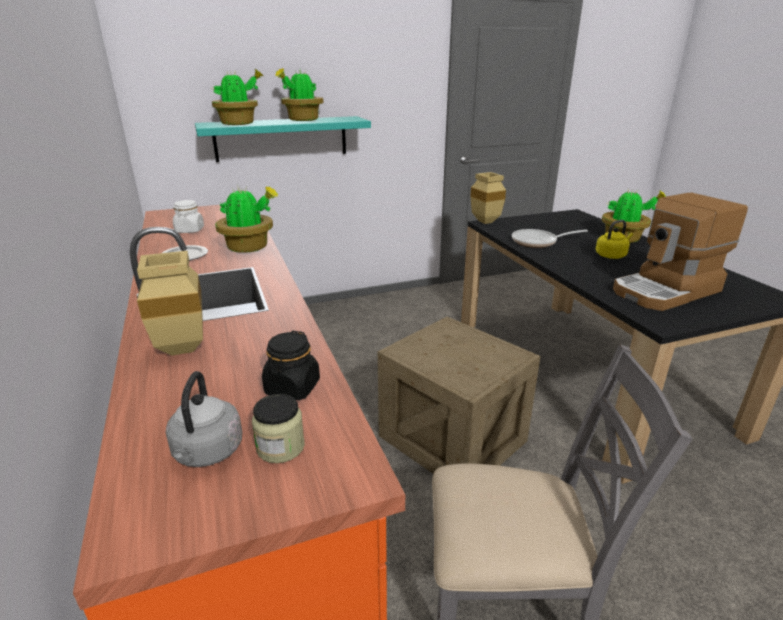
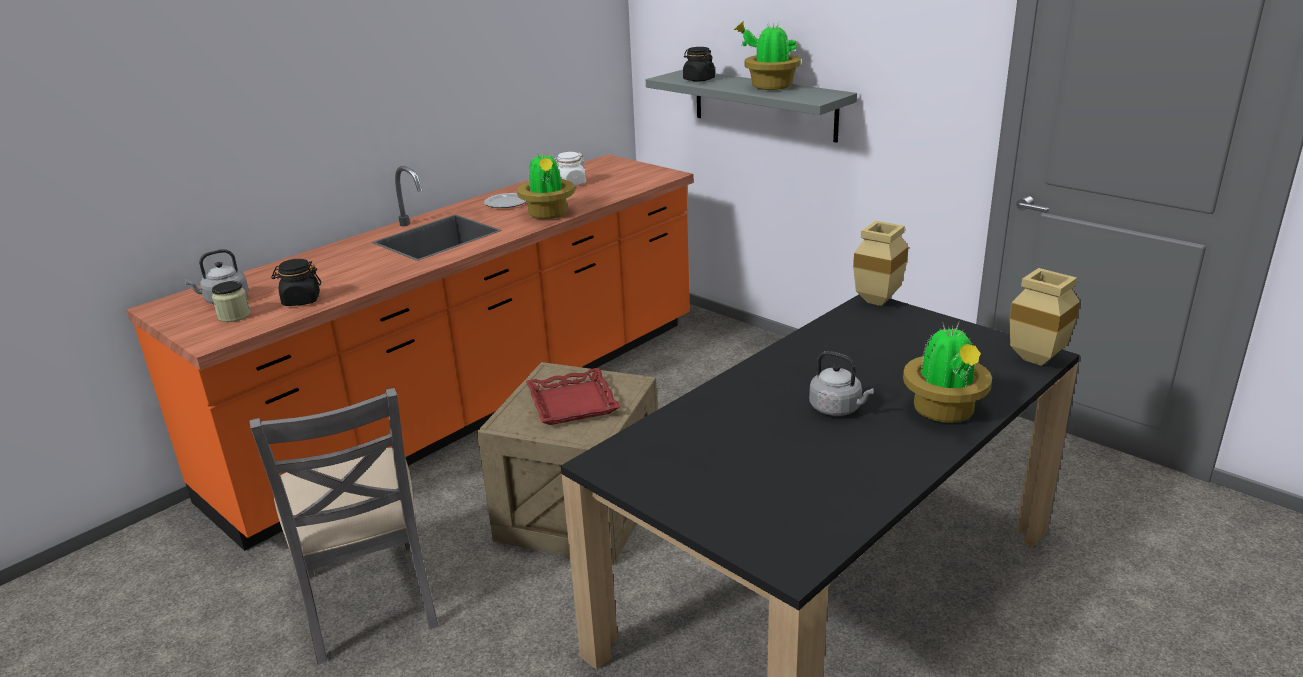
camera: 65 degrees right, 0 degrees up
beige vase [137,251,203,355] -> beige vase moved to [1009,268,1080,366]
turquoise shelf [195,116,371,162] -> grey shelf [646,70,857,143]
potted plant [212,69,264,125] -> black jar [683,47,715,82]
frying pan [512,229,588,248] -> none
yellow kettle [596,220,633,259] -> grey kettle [809,351,874,416]
coffee machine [613,193,748,311] -> none
none -> red tray [526,368,620,425]

